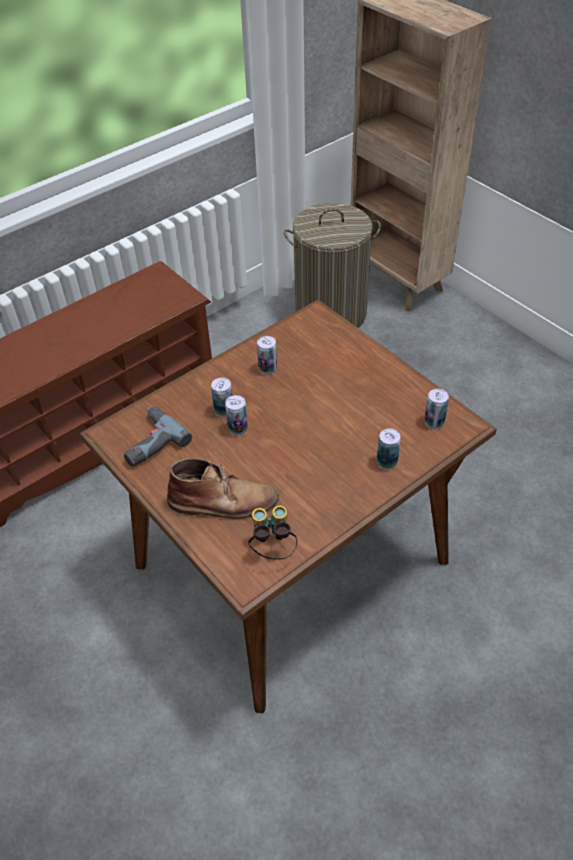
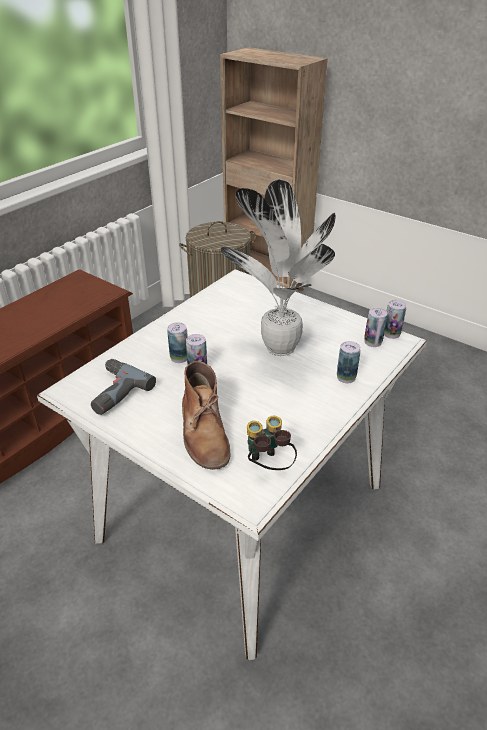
camera: 15 degrees left, 10 degrees down
brown dining table [79,299,497,713] -> white dining table [37,269,427,660]
brown boot [167,458,279,519] -> brown boot turned 90 degrees clockwise [182,361,231,470]
can [257,336,277,375] -> can moved to [384,300,407,339]
none -> potted plant [221,179,336,356]

